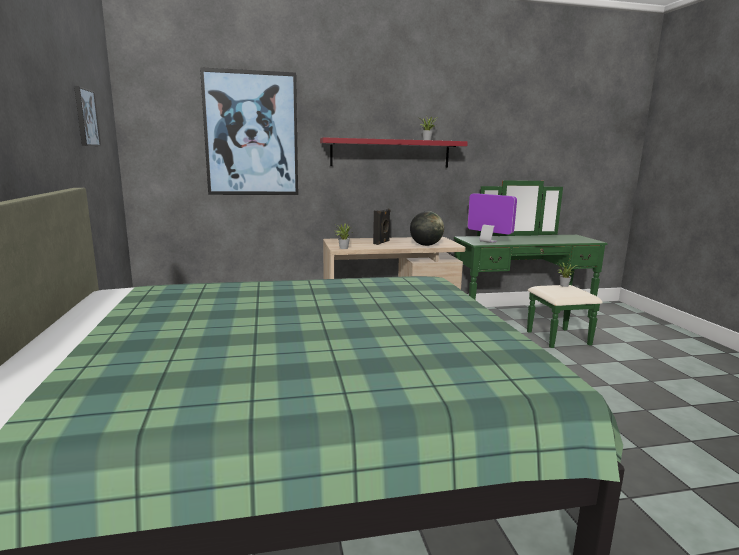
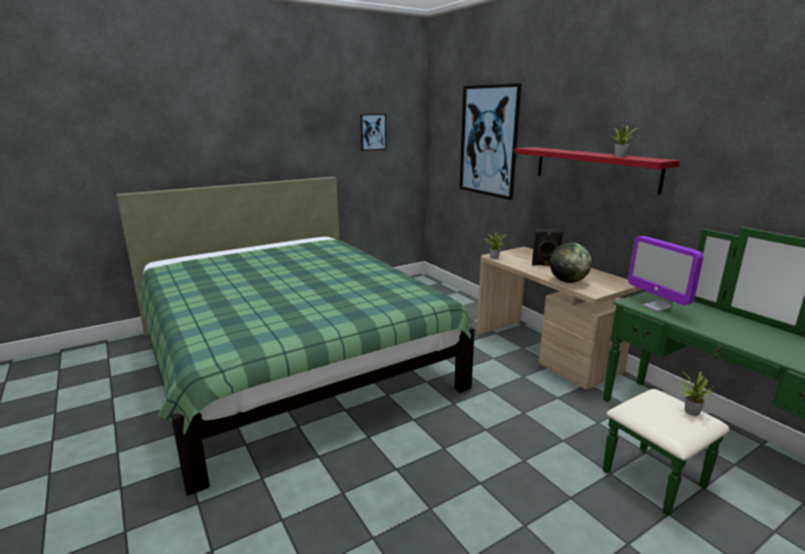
camera: 70 degrees right, 5 degrees up
monitor [468,193,517,243] -> monitor turned 135 degrees clockwise [628,236,703,311]

